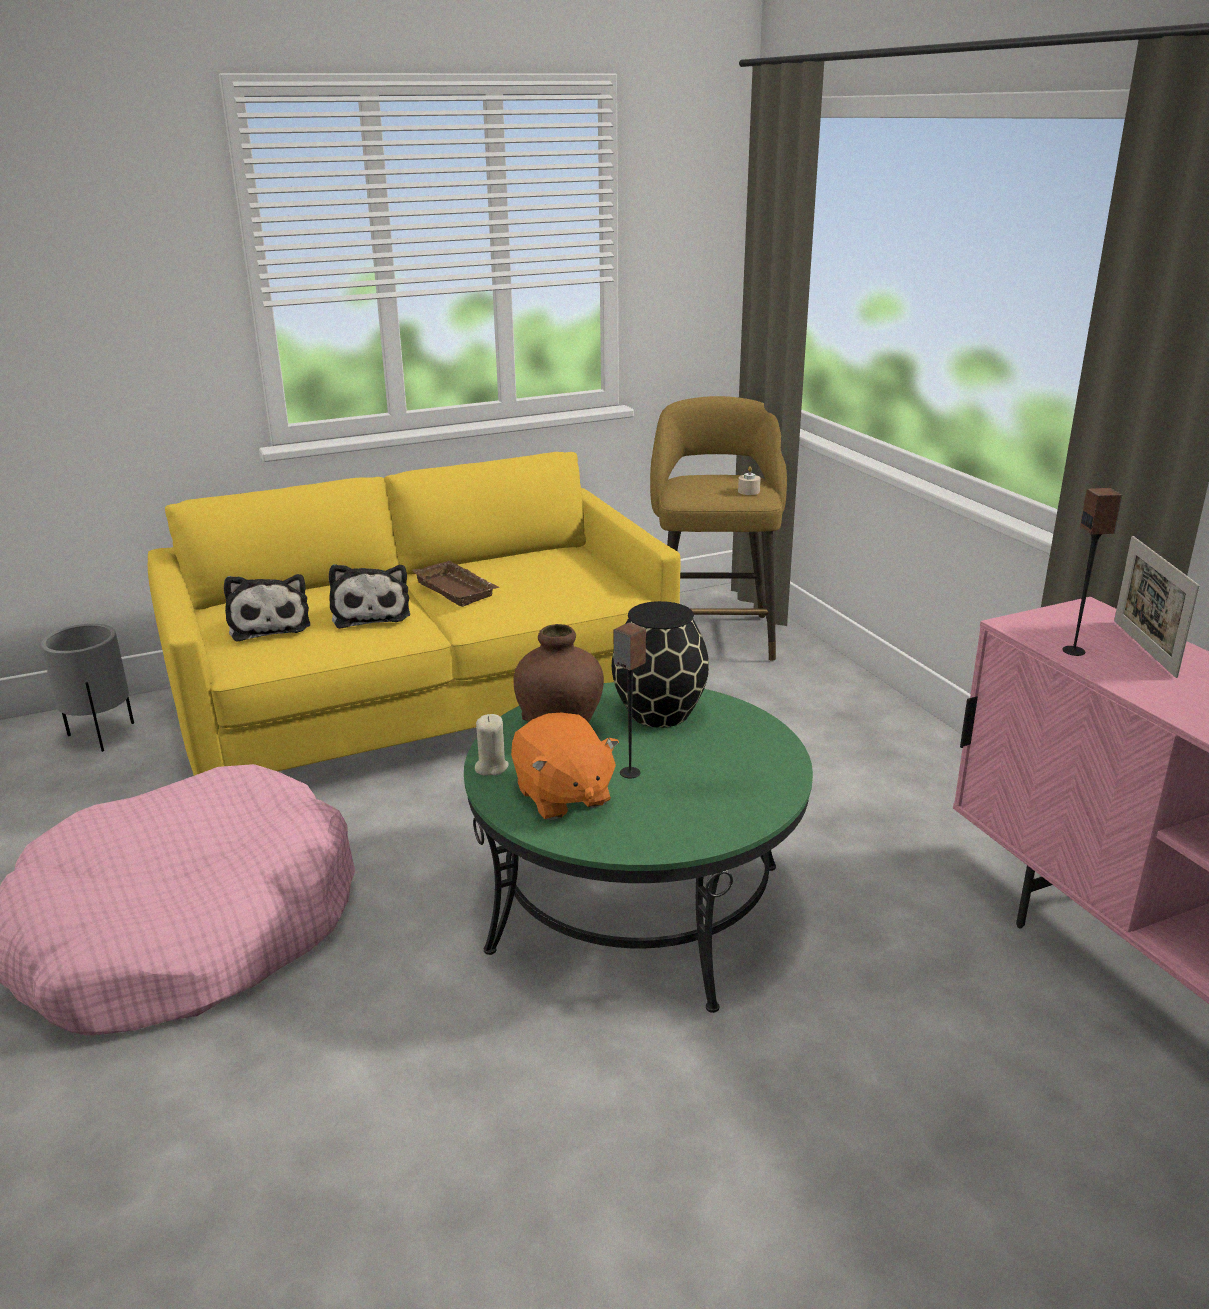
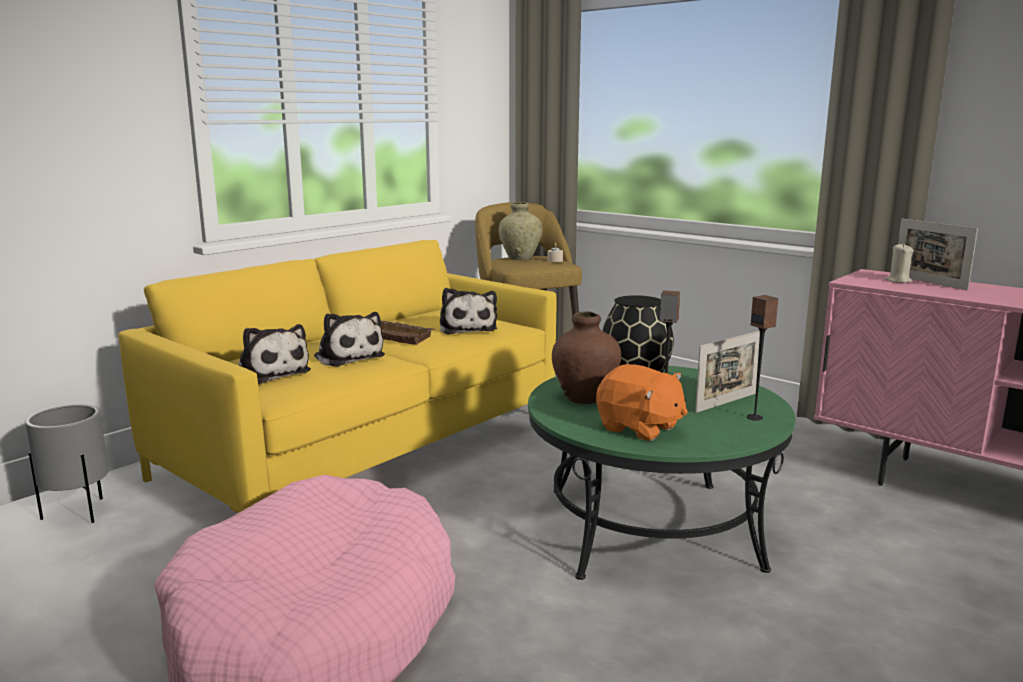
camera: 25 degrees left, 10 degrees down
beige candle [475,714,509,776] -> beige candle moved to [885,243,913,283]
speaker [1062,488,1122,656] -> speaker moved to [747,295,779,421]
none -> plush toy [440,288,497,335]
none -> beige vase [498,202,543,260]
none -> picture frame [695,331,760,413]

